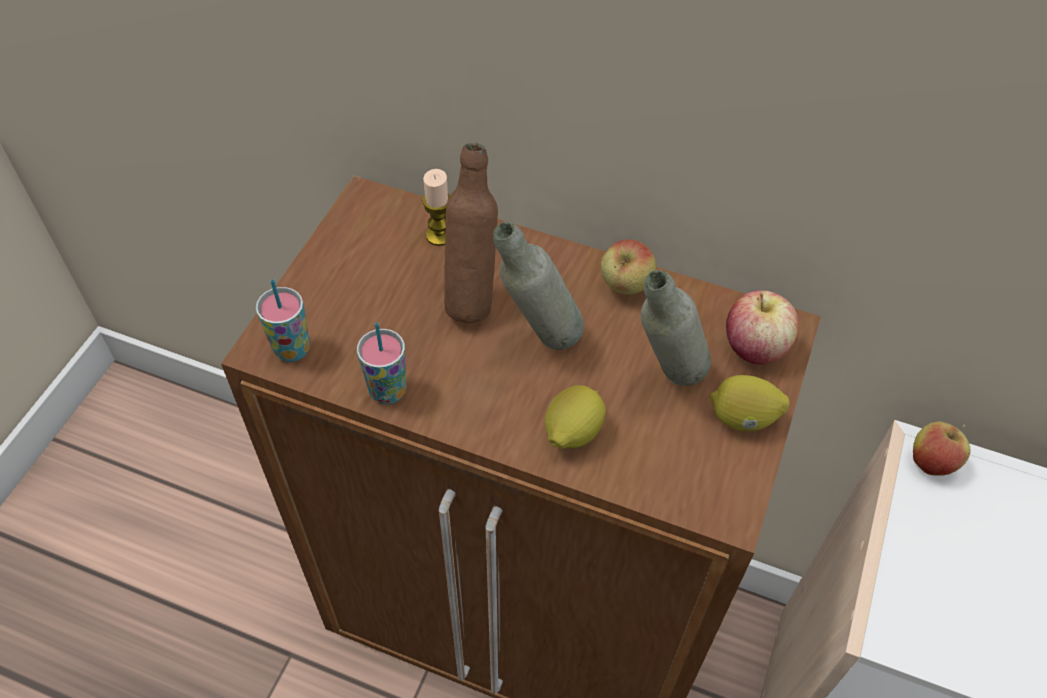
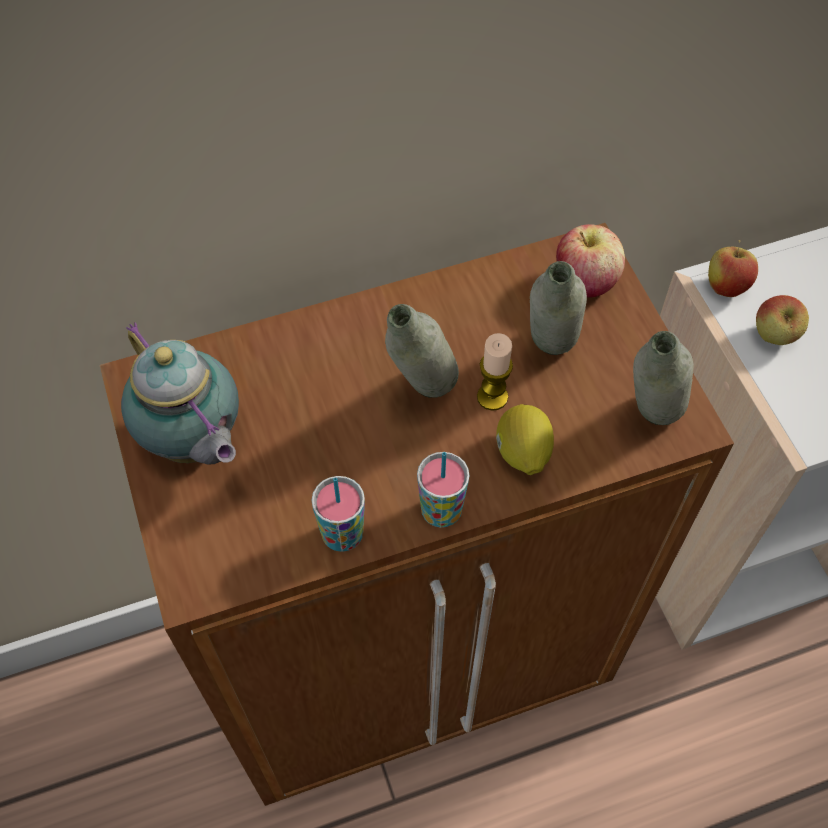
camera: 40 degrees left, 5 degrees up
cup [256,279,310,362] -> cup moved to [417,452,469,527]
candle [422,169,450,246] -> candle moved to [477,333,513,411]
brown bottle [444,143,498,323] -> none
apple [601,239,656,295] -> apple moved to [756,295,809,345]
lemon [710,375,789,431] -> none
none -> teapot [121,322,239,465]
none -> grey bottle [633,331,694,425]

